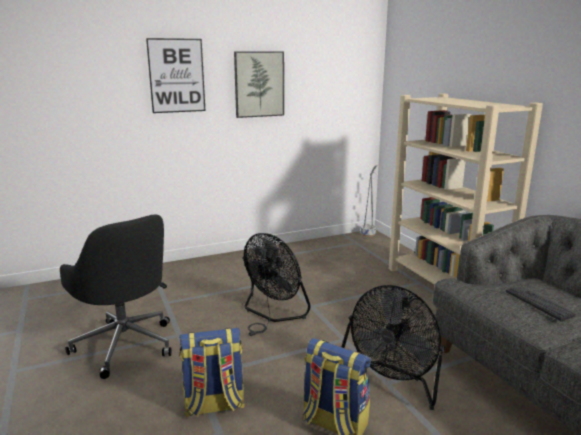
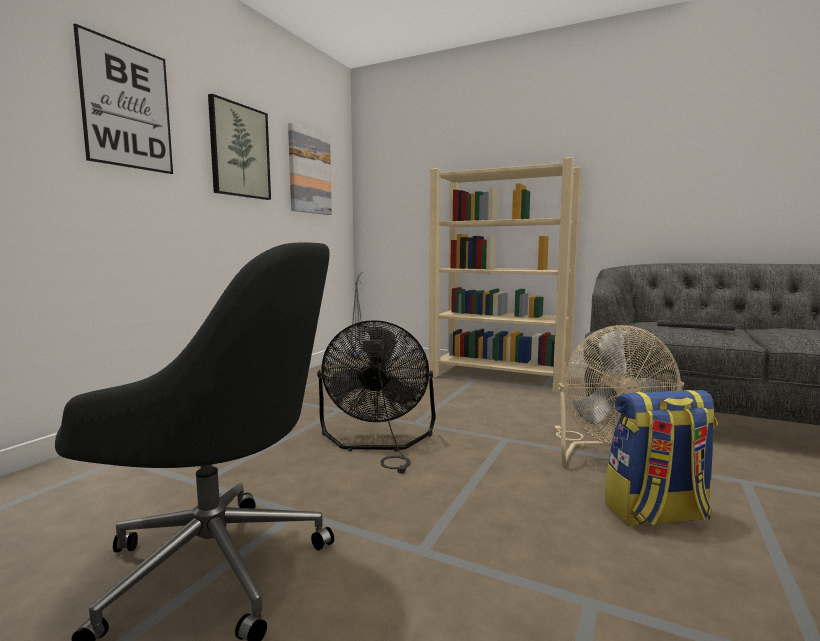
camera: 40 degrees left, 10 degrees down
backpack [179,328,245,417] -> none
black fan [341,285,445,410] -> beige fan [555,325,684,466]
none -> picture [288,123,332,215]

